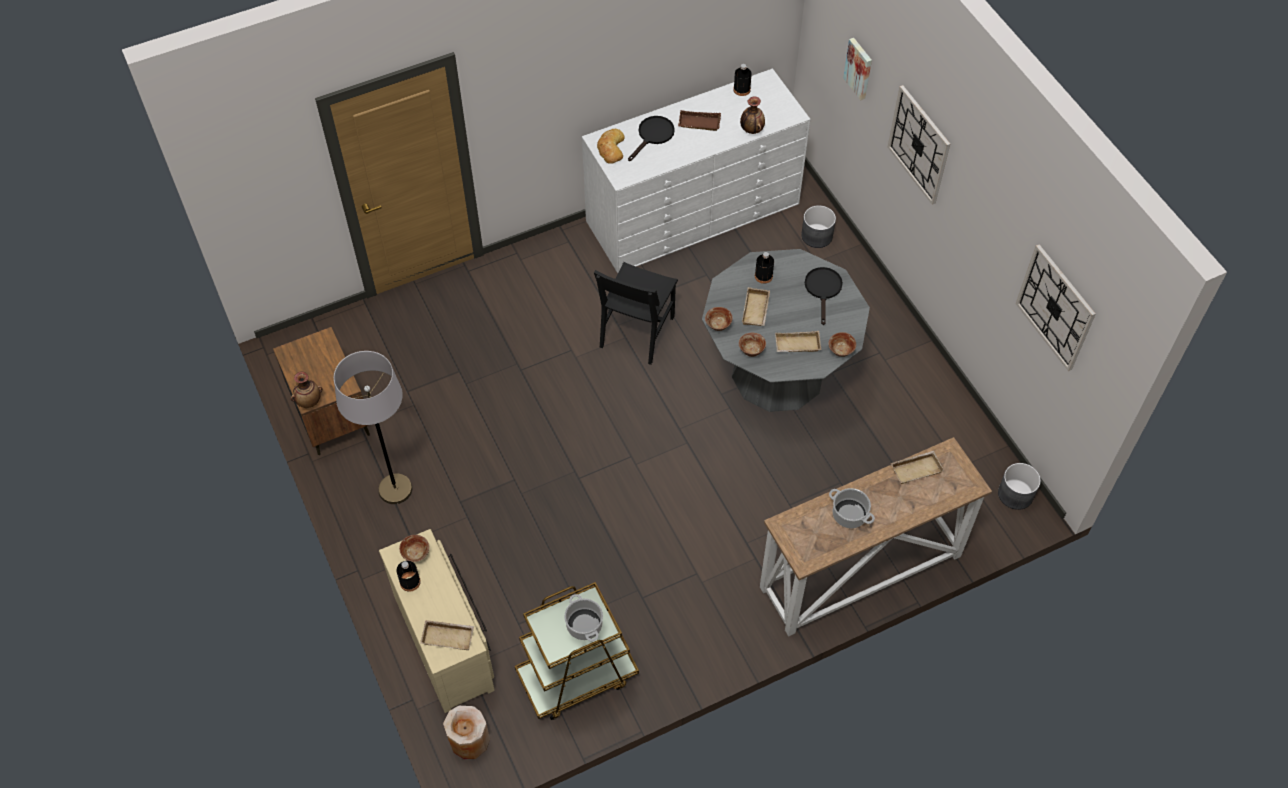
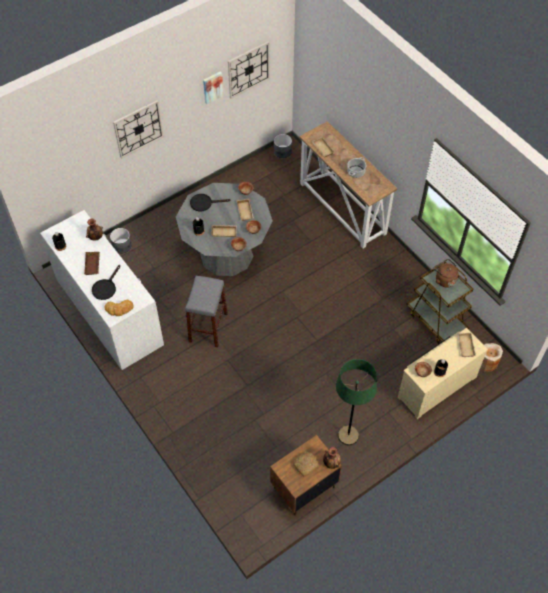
camera: 100 degrees left, 0 degrees up
grey floor lamp [334,351,413,504] -> green floor lamp [336,359,377,445]
cooking pot [564,594,603,641] -> brown kettle [434,259,458,288]
black chair [594,262,678,365] -> grey stool [185,276,228,347]
black frying pan [628,116,675,161] -> black frying pan turned 90 degrees counterclockwise [92,265,120,300]
picture [843,38,872,100] -> picture moved to [203,71,224,104]
none -> bread [293,452,319,477]

